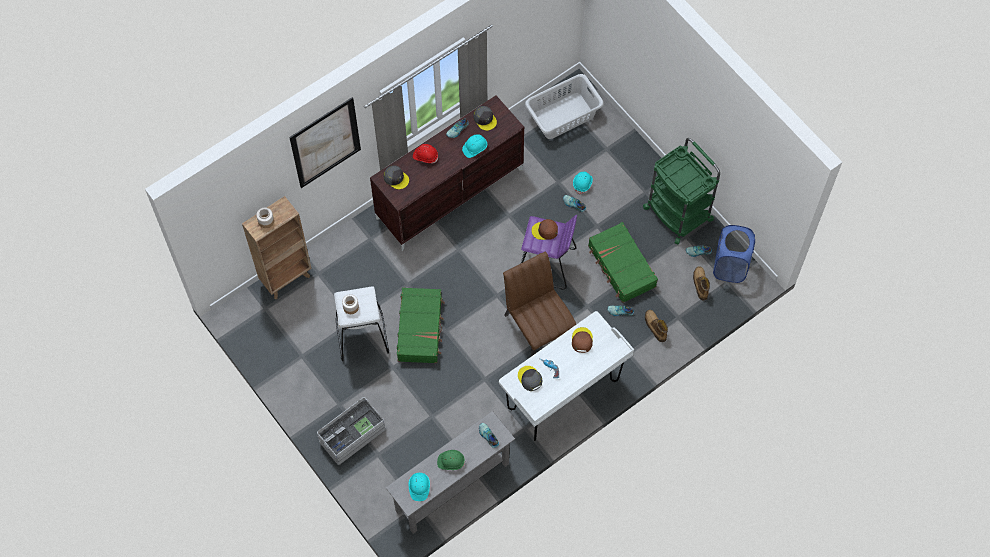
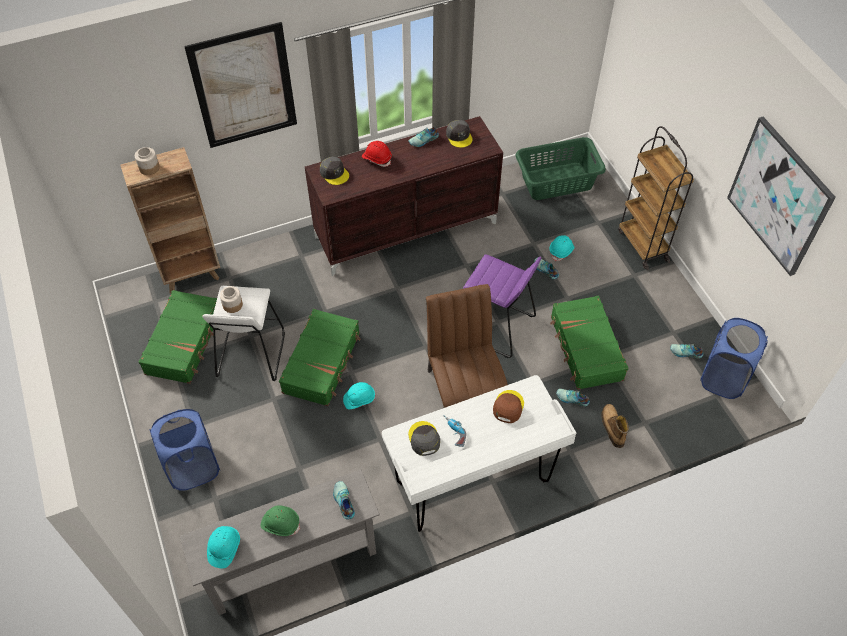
camera: 15 degrees right, 10 degrees down
grey storage box [317,397,386,465] -> blue laundry basket [150,409,220,491]
turquoise hard hat [462,134,487,158] -> turquoise hard hat moved to [343,382,375,409]
grey laundry basket [525,74,604,139] -> green laundry basket [515,137,606,200]
brown cap [531,219,558,240] -> none
green cart [643,138,720,245] -> none
boot [693,266,710,300] -> none
none -> green suitcase [139,290,217,384]
none -> brown cart [618,126,694,270]
none -> picture [727,117,836,276]

